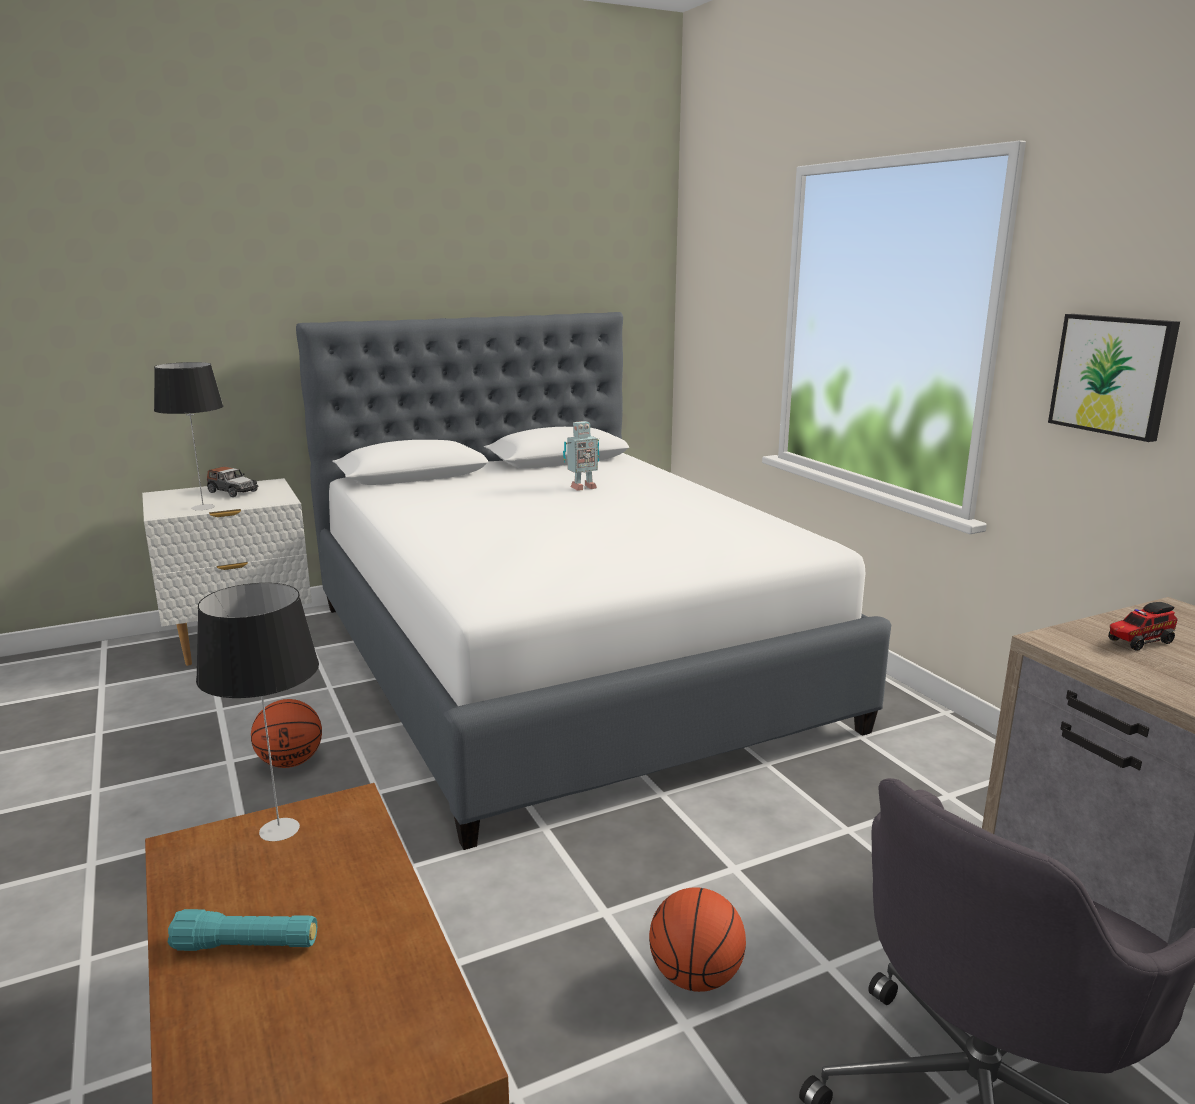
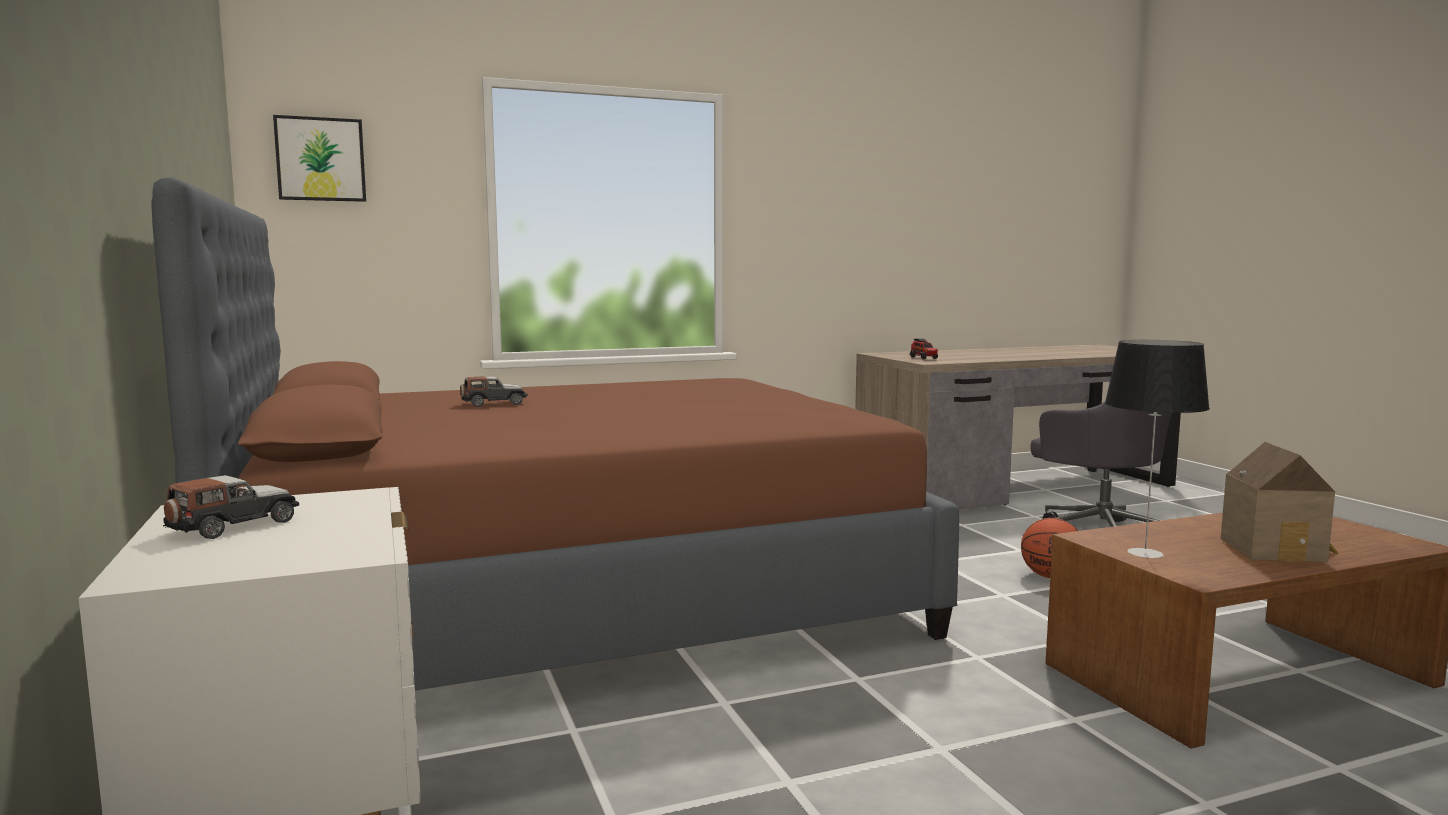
camera: 85 degrees left, 10 degrees down
table lamp [154,362,223,510] -> none
turquoise flashlight [168,909,317,951] -> toy house [1221,442,1339,562]
basketball [251,699,322,768] -> none
white bed [296,312,891,850] -> brown bed [151,177,959,690]
toy robot [563,421,599,491] -> toy car [460,376,528,407]
picture [1048,314,1180,442] -> picture moved to [273,115,366,202]

